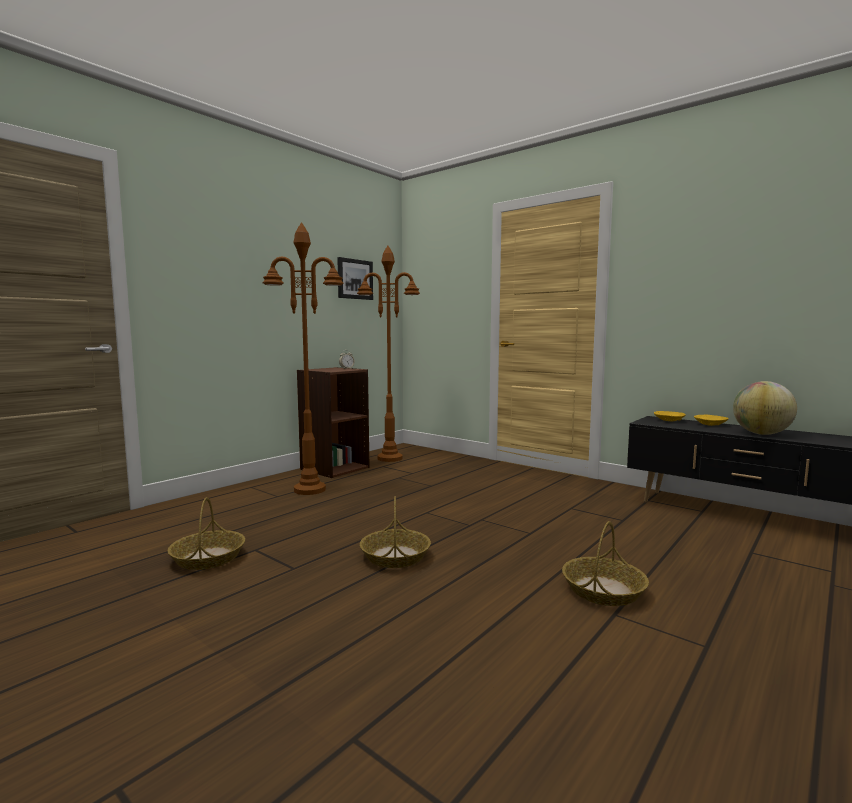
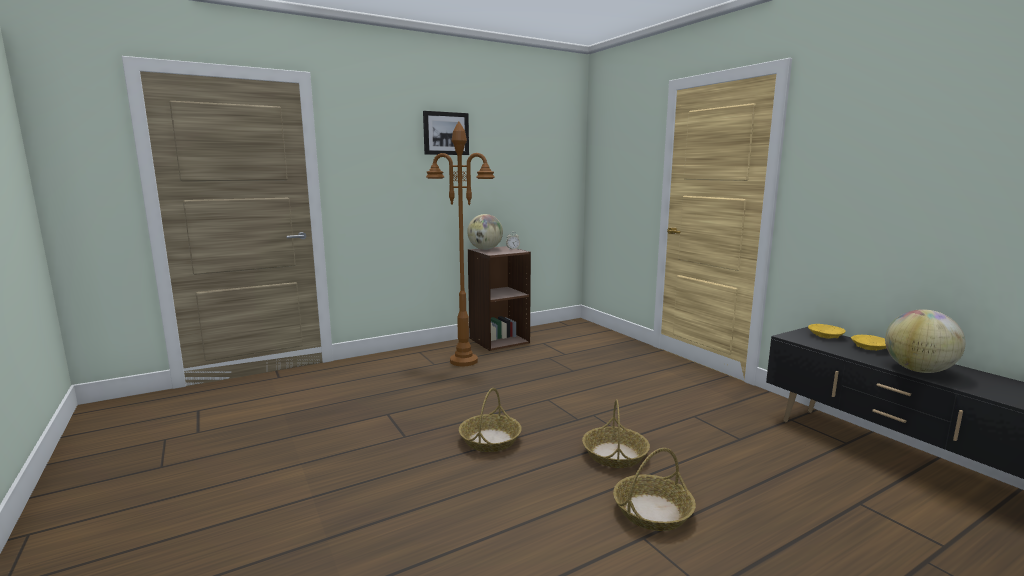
camera: 20 degrees right, 5 degrees up
basket [168,497,245,570] -> basket moved to [582,399,650,468]
picture [337,257,373,300] -> picture moved to [423,111,469,155]
brown floor lamp [357,246,420,462] -> none
none -> globe [467,214,503,250]

